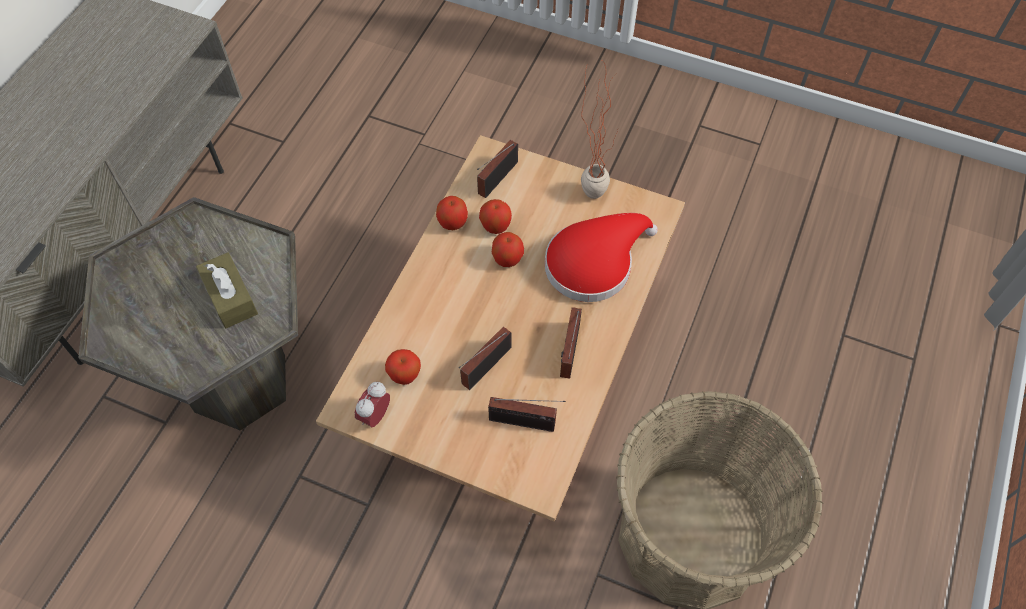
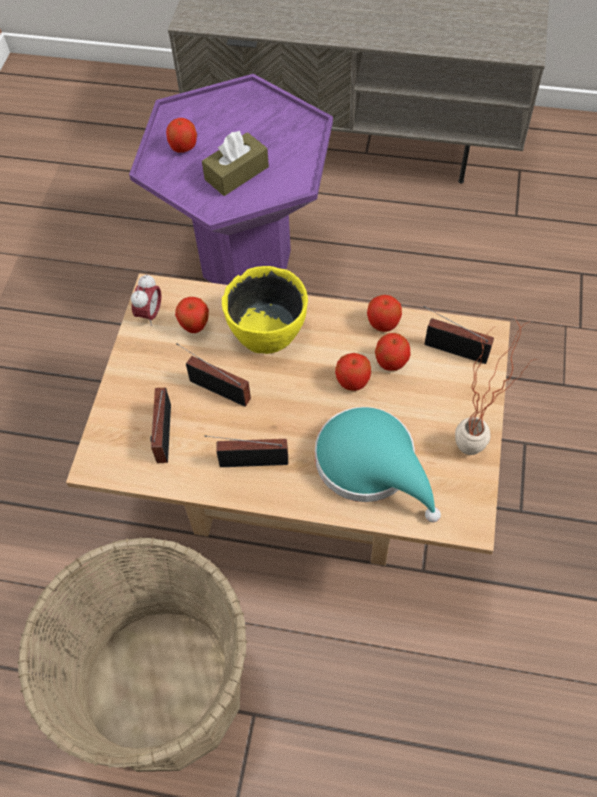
camera: 80 degrees right, 0 degrees up
grey side table [79,197,298,430] -> purple side table [129,74,333,285]
alarm clock [355,382,390,427] -> alarm clock turned 90 degrees clockwise [131,274,161,326]
red hat [545,213,658,302] -> turquoise hat [315,407,441,522]
none -> apple [166,118,197,153]
none -> yellow bowl [222,266,308,354]

